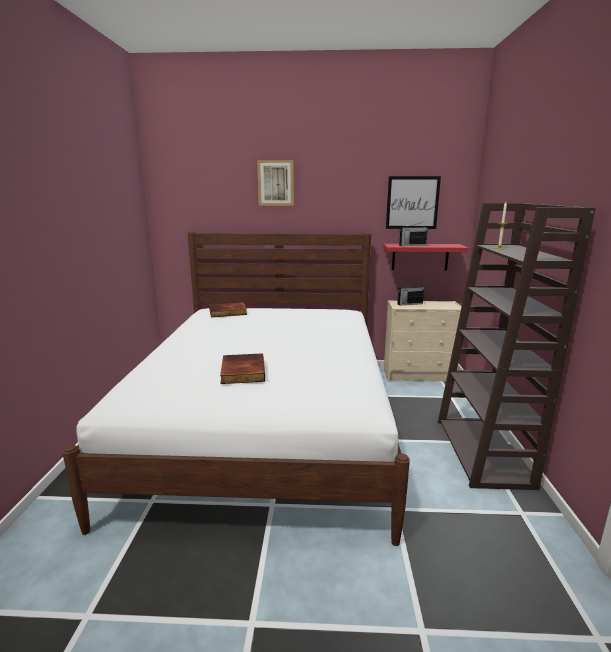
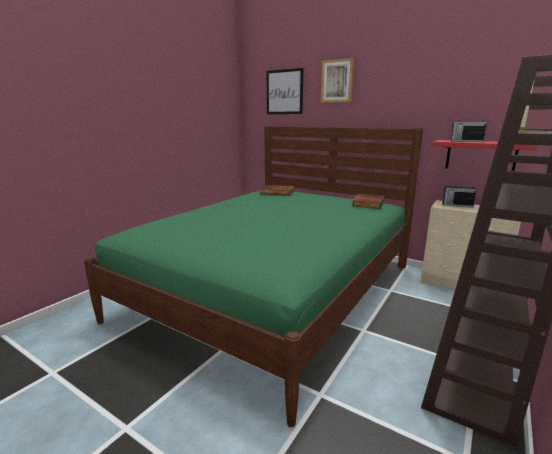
camera: 30 degrees right, 0 degrees up
white bed [62,232,410,546] -> green bed [84,126,423,427]
book [220,354,265,384] -> book moved to [352,194,385,209]
picture [386,176,441,229] -> picture moved to [267,68,304,114]

